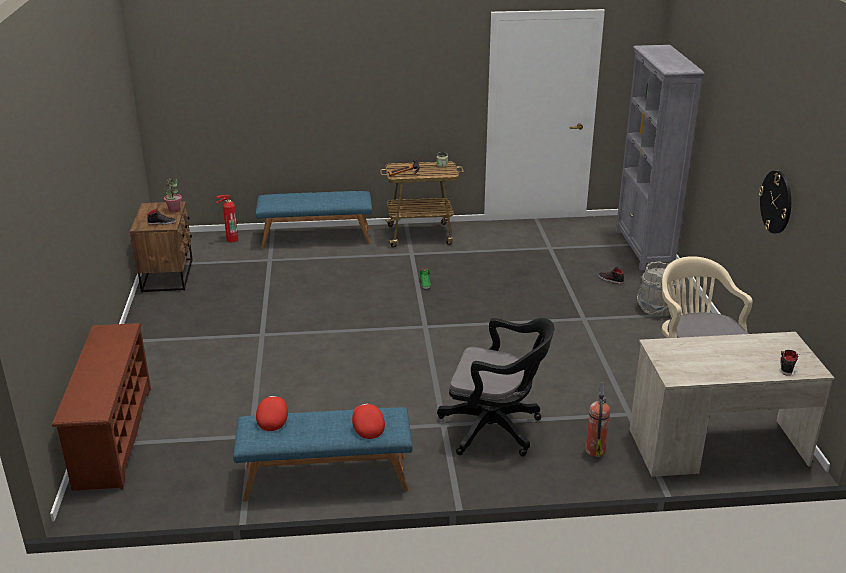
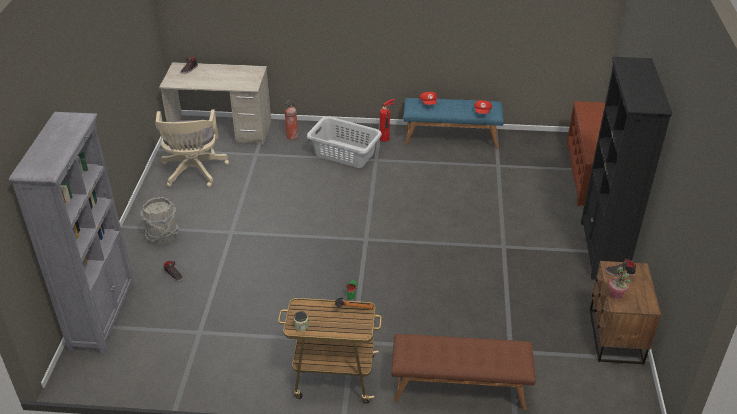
camera: 170 degrees left, 10 degrees up
fire extinguisher [216,195,238,242] -> fire extinguisher moved to [380,99,395,142]
blue bench [256,191,372,248] -> brown bench [391,334,536,410]
black office chair [437,318,554,457] -> grey laundry basket [307,117,382,168]
wall clock [759,171,791,234] -> none
none -> black bookcase [581,57,672,280]

